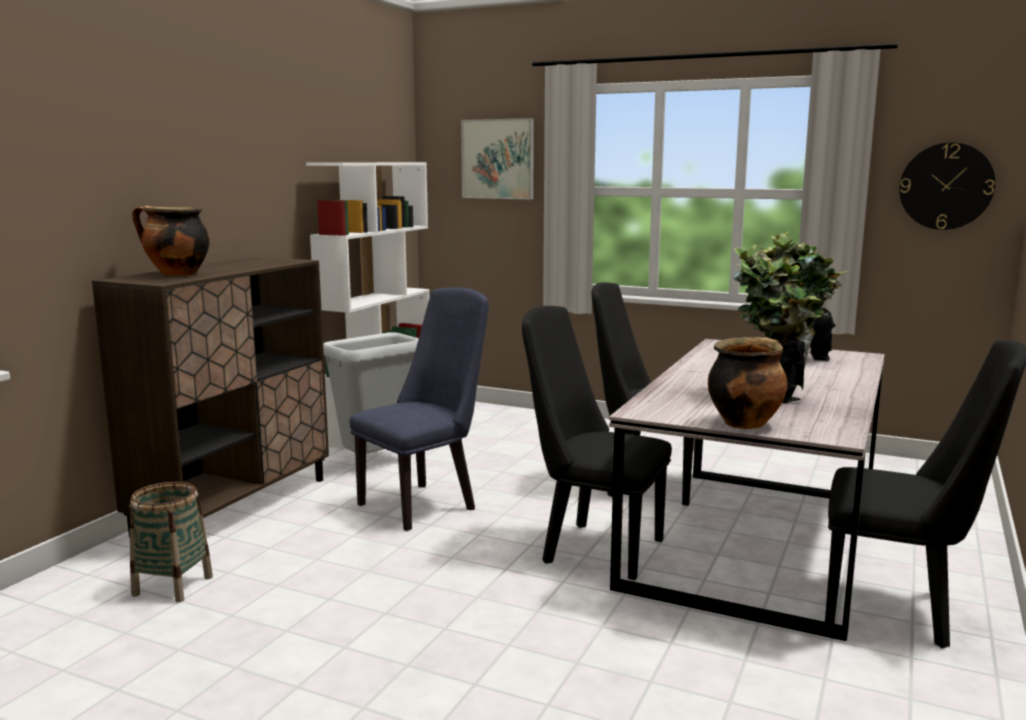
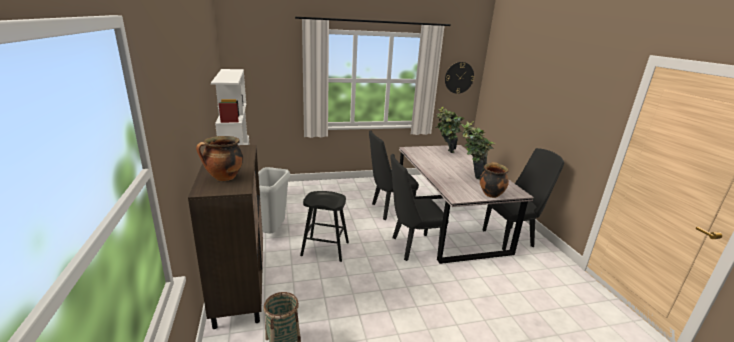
camera: 40 degrees left, 10 degrees up
blue chair [349,287,489,531] -> black stool [300,191,349,262]
picture [461,118,534,199] -> none

